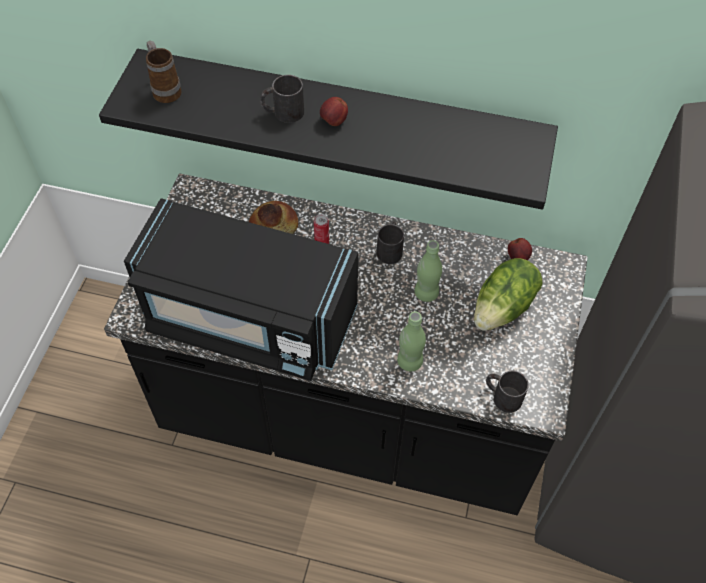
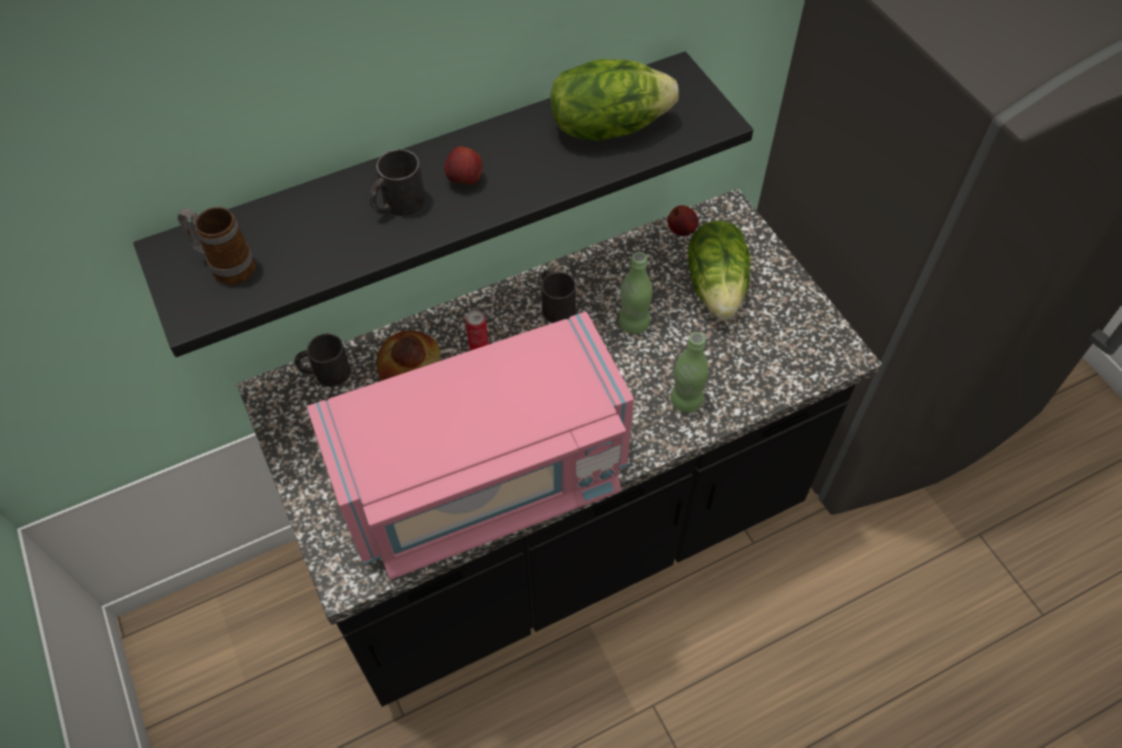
camera: 40 degrees left, 0 degrees up
black microwave [124,198,358,381] -> pink microwave [307,311,634,580]
black mug [486,371,529,413] -> black mug moved to [295,334,351,387]
none -> lettuce [550,59,679,140]

